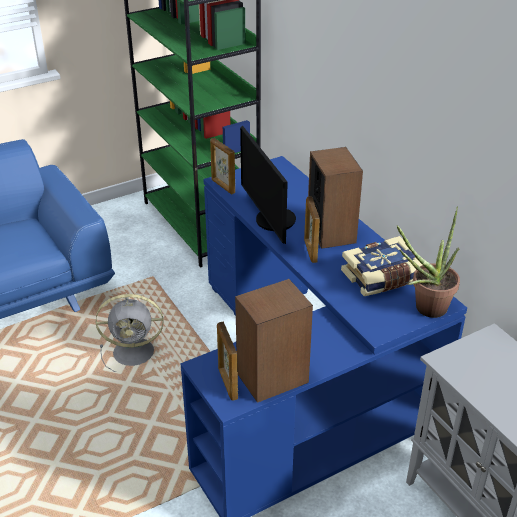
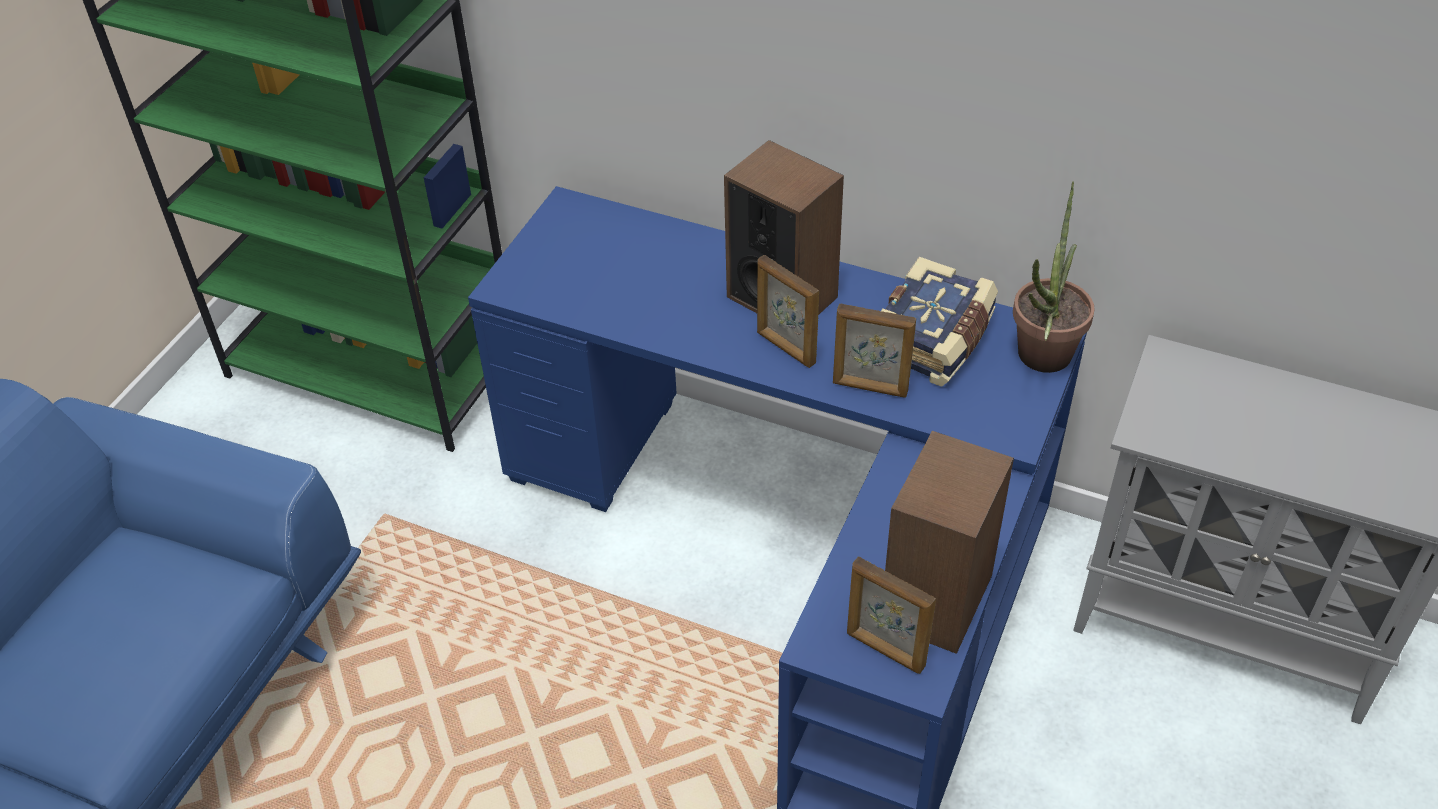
camera: 35 degrees left, 10 degrees up
grey fan [96,294,163,372] -> none
picture frame [210,138,235,194] -> picture frame moved to [833,303,916,398]
monitor [240,125,296,244] -> none

